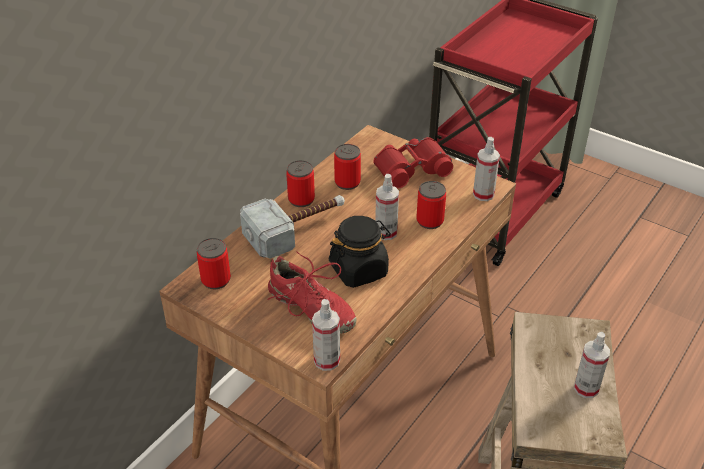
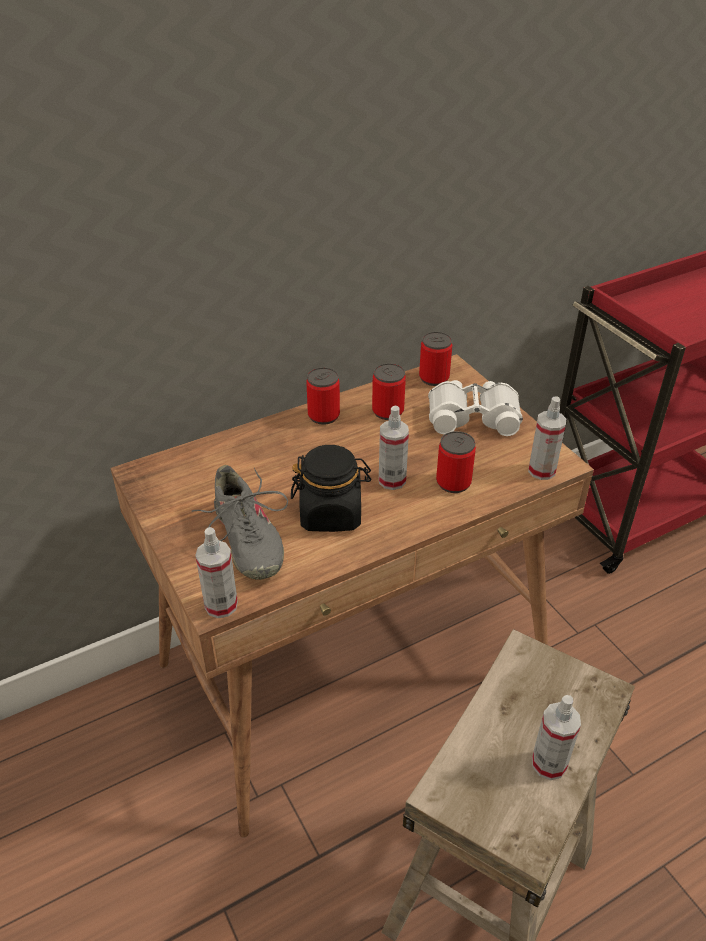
camera: 25 degrees right, 0 degrees up
can [197,238,231,289] -> can moved to [419,332,452,386]
hammer [240,195,345,259] -> none
red shoe [268,252,357,334] -> grey shoe [191,465,288,580]
red binoculars [373,137,453,189] -> white binoculars [428,380,523,436]

